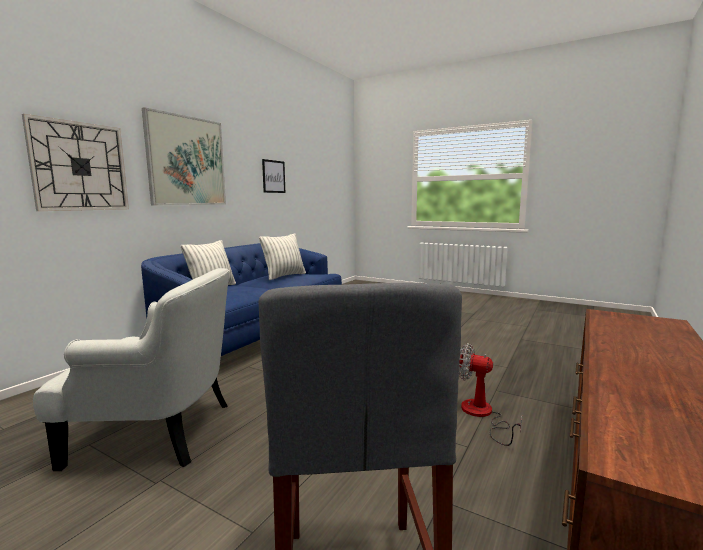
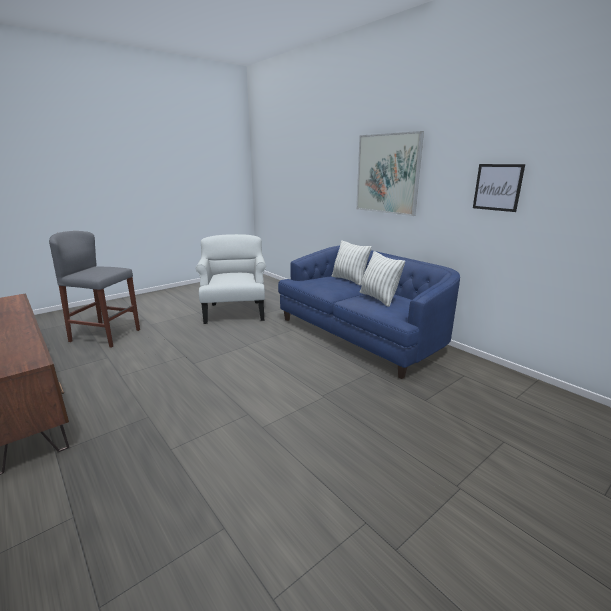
camera: 110 degrees right, 10 degrees up
wall clock [22,114,129,211] -> none
white armchair [33,268,230,471] -> white armchair turned 150 degrees clockwise [195,234,266,324]
fan [459,343,522,446] -> none

